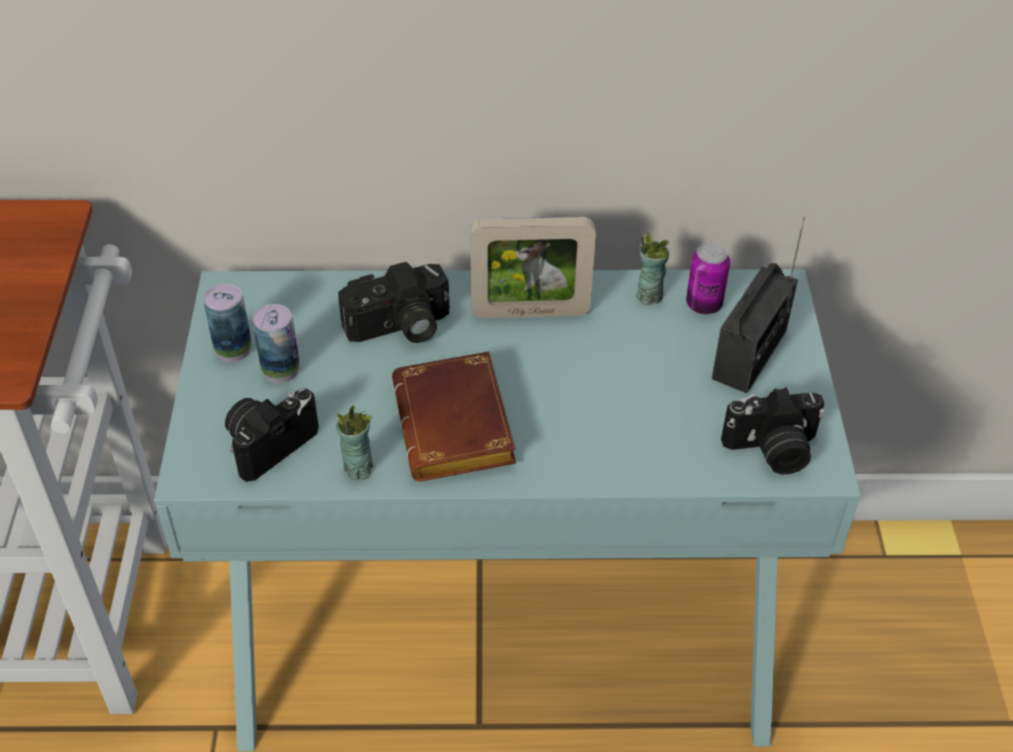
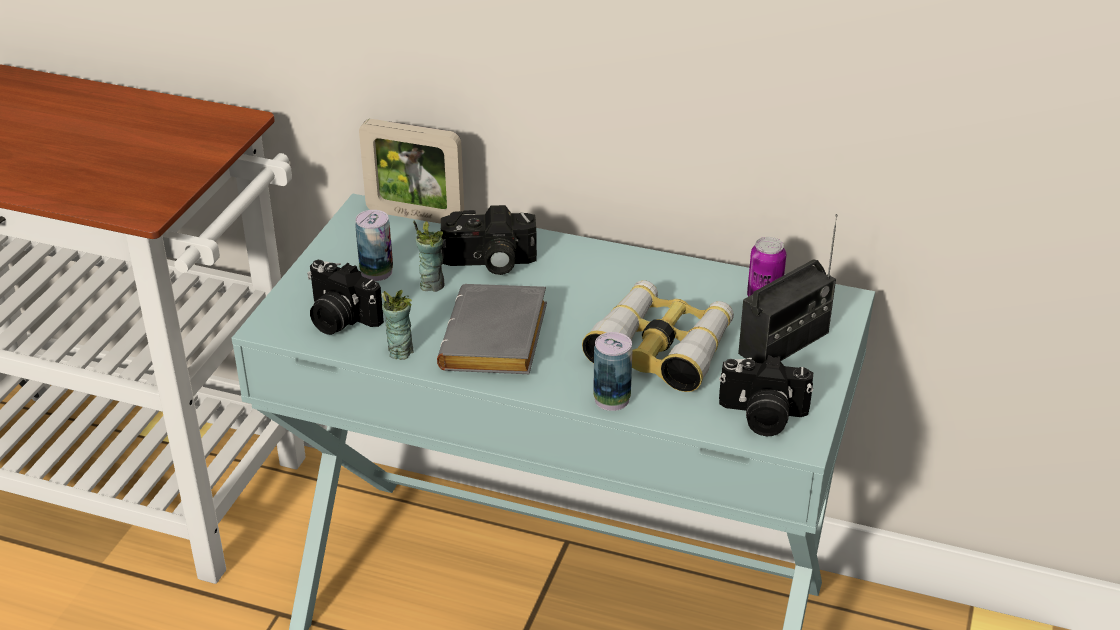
camera: 20 degrees right, 10 degrees down
can [204,284,252,362] -> can moved to [593,332,633,411]
camera [225,388,319,482] -> camera turned 120 degrees counterclockwise [307,260,384,335]
brown book [392,351,516,481] -> grey book [437,284,547,374]
picture frame [470,217,596,318] -> picture frame moved to [359,119,464,224]
cup [636,233,669,305] -> cup moved to [413,220,444,292]
none -> binoculars [582,280,734,392]

